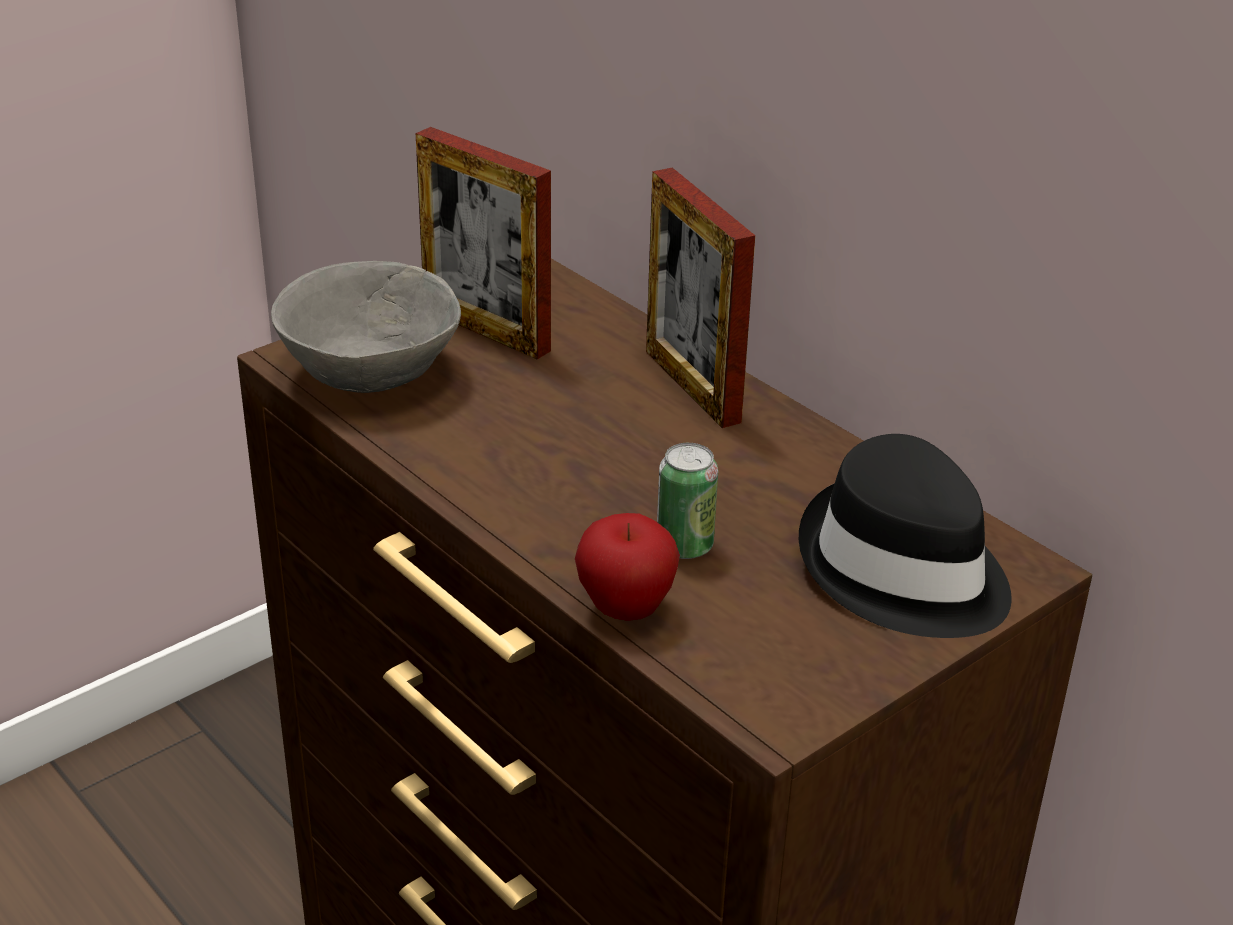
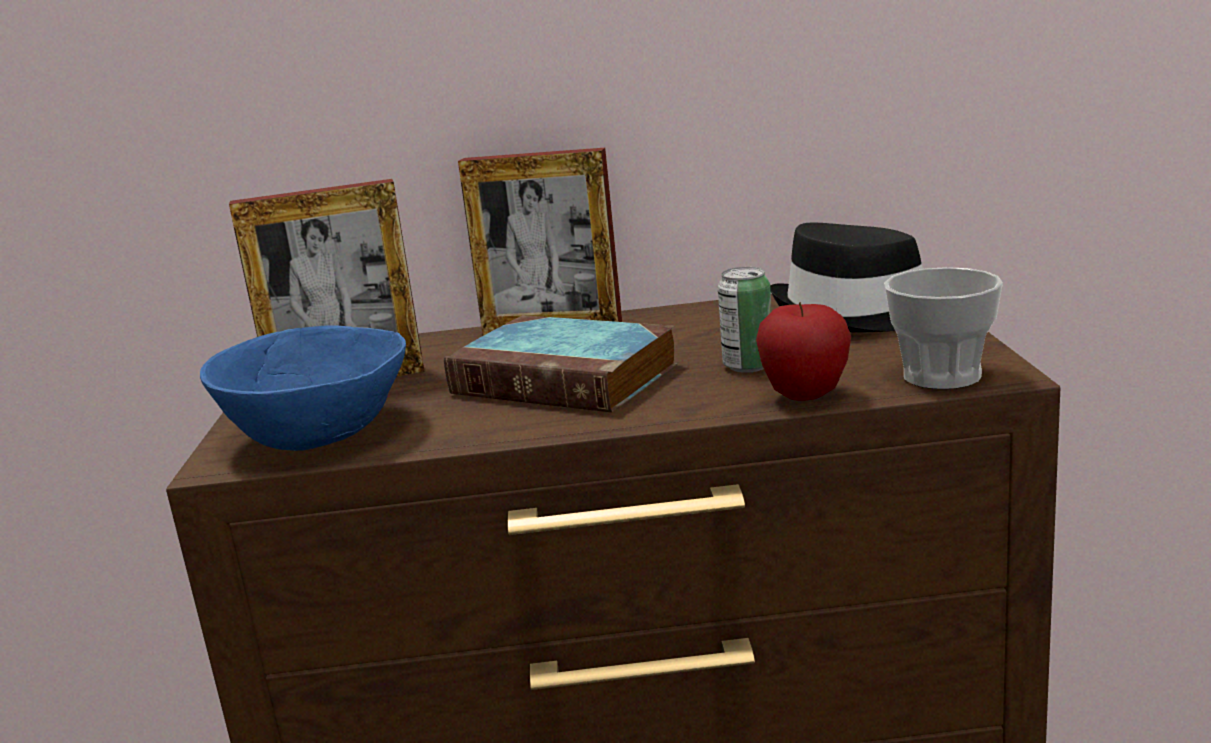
camera: 50 degrees left, 15 degrees down
grey bowl [271,261,461,393] -> blue bowl [200,325,406,451]
none -> book [444,315,678,413]
none -> cup [884,267,1003,389]

